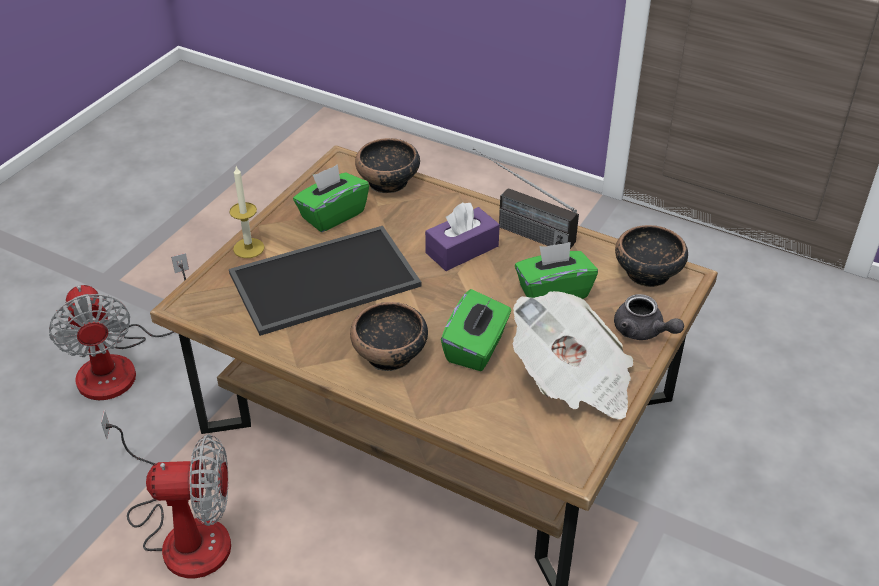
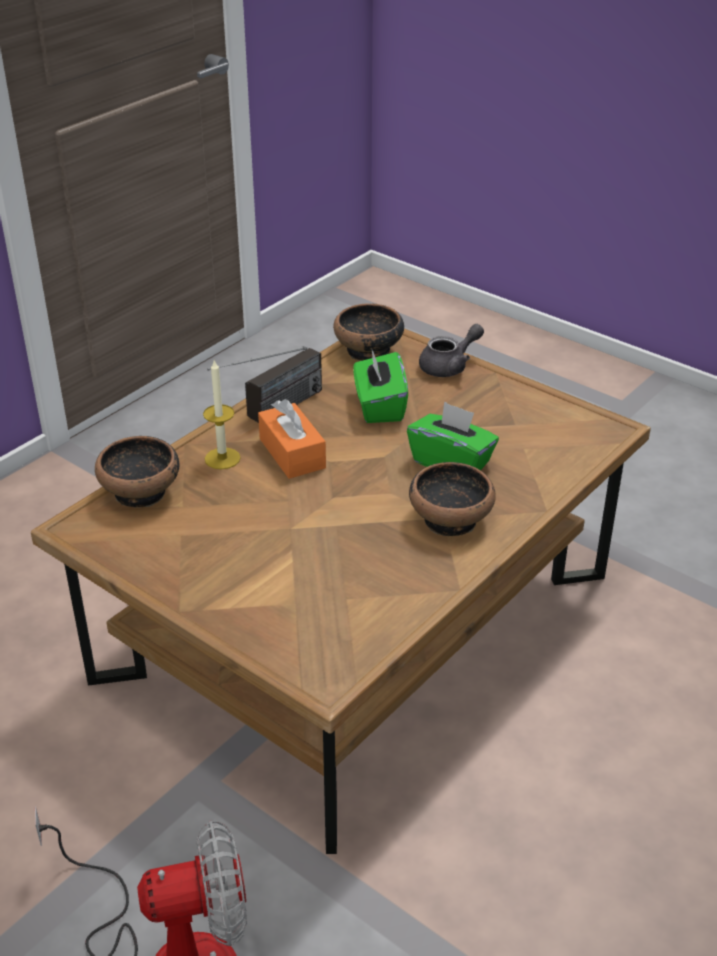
camera: 80 degrees left, 5 degrees down
fan [101,410,231,579] -> none
candle [229,166,265,258] -> candle moved to [203,359,241,469]
tray [229,226,422,336] -> none
green tissue box [293,164,369,232] -> none
purple tissue box [425,203,500,271] -> orange tissue box [258,399,326,479]
newspaper [512,291,633,420] -> none

